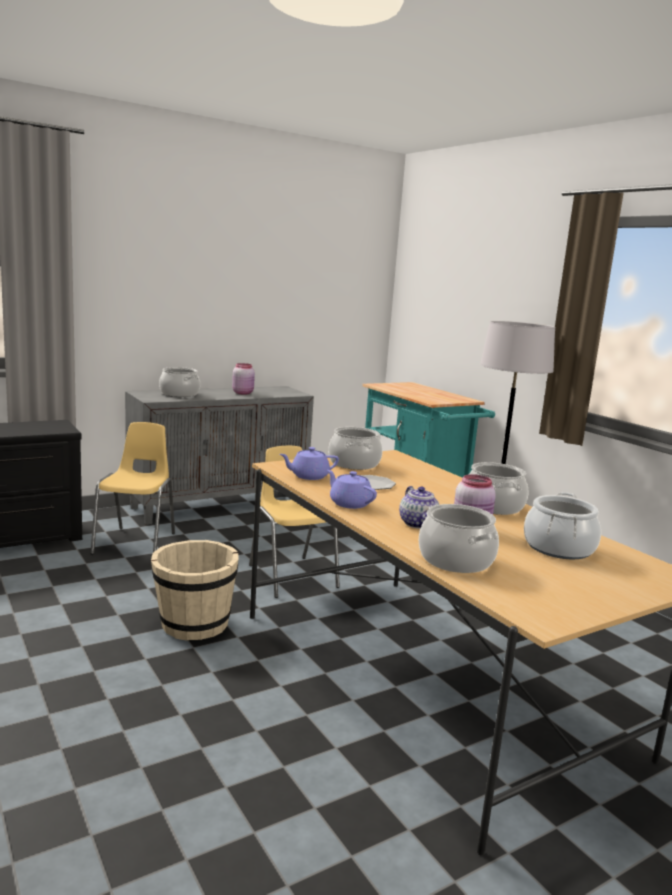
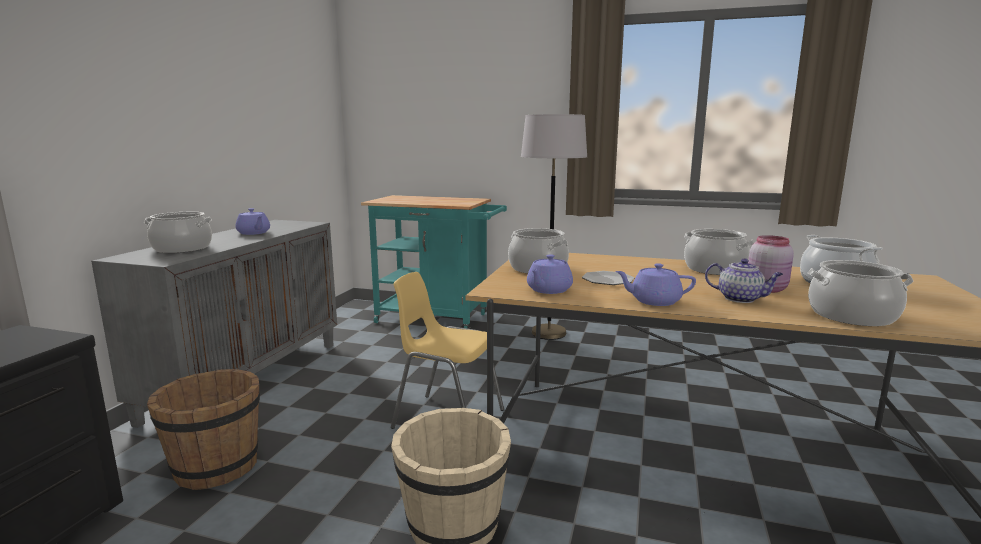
camera: 40 degrees left, 0 degrees up
yellow chair [90,422,175,554] -> brown bucket [147,369,260,490]
pink jar [232,363,255,395] -> purple teapot [235,208,270,235]

